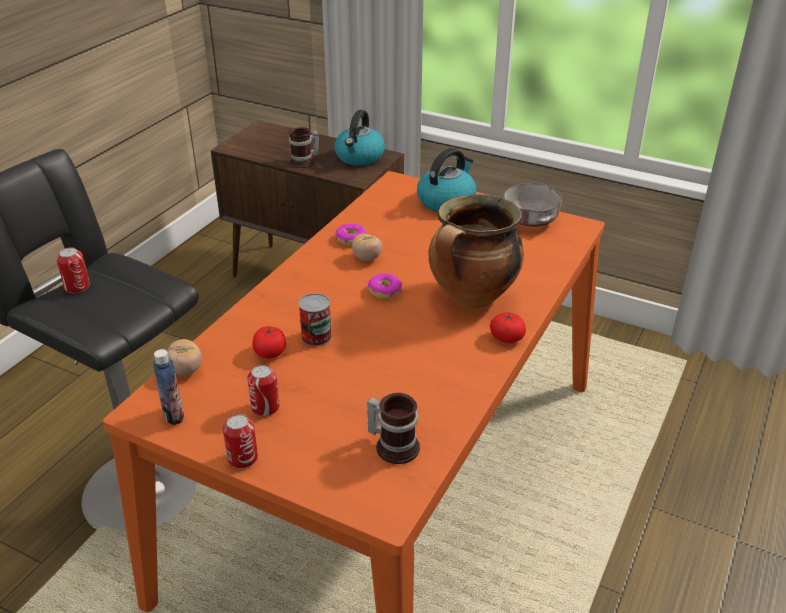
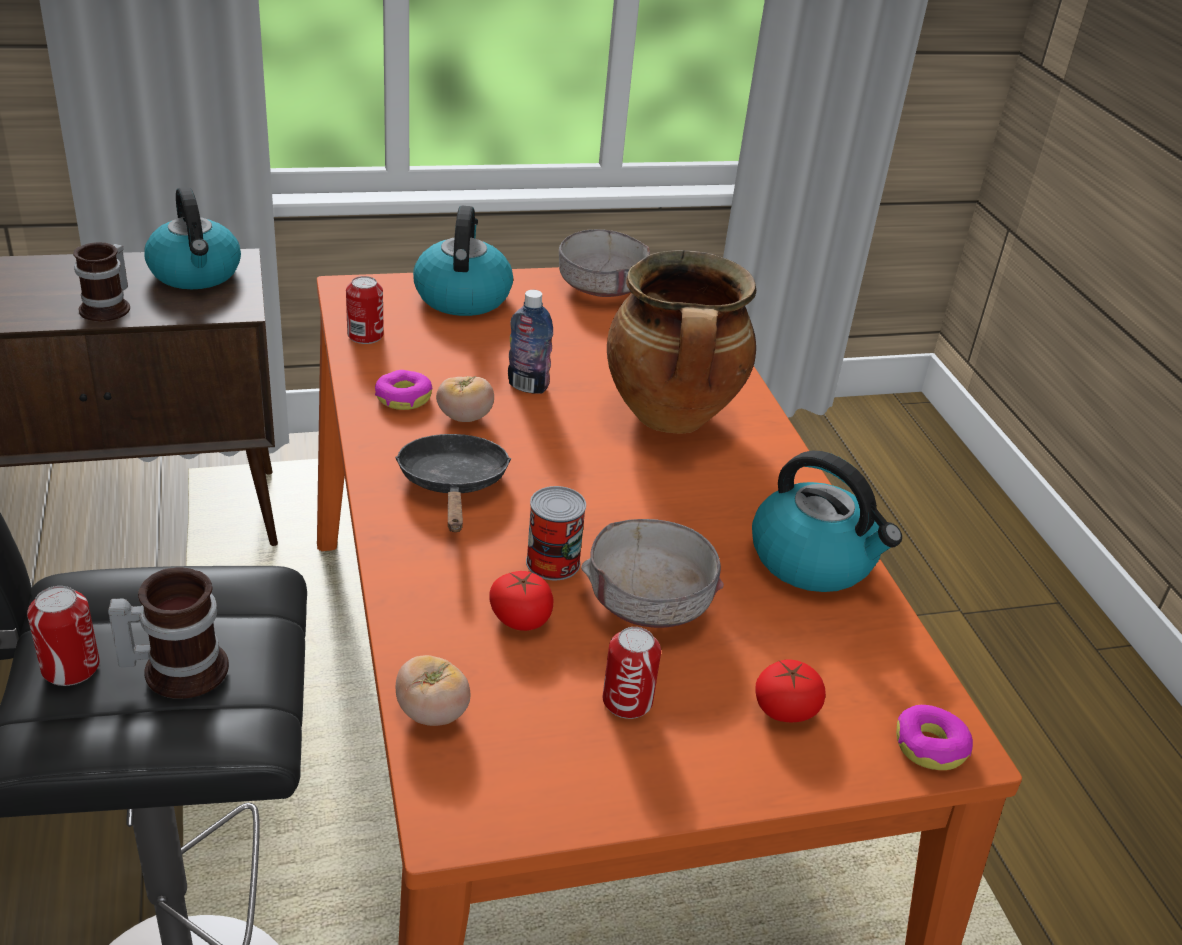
camera: 45 degrees left, 0 degrees up
bottle [153,349,184,425] -> bottle moved to [508,290,553,394]
can [223,414,258,469] -> can moved to [346,276,384,344]
mug [367,393,420,464] -> mug moved to [108,567,229,699]
donut [368,273,402,299] -> donut moved to [896,705,973,770]
tomato [490,312,526,343] -> tomato moved to [756,659,826,722]
none -> black frying pan [395,434,511,532]
none -> grey bowl [581,519,724,628]
none -> kettle [752,451,902,592]

